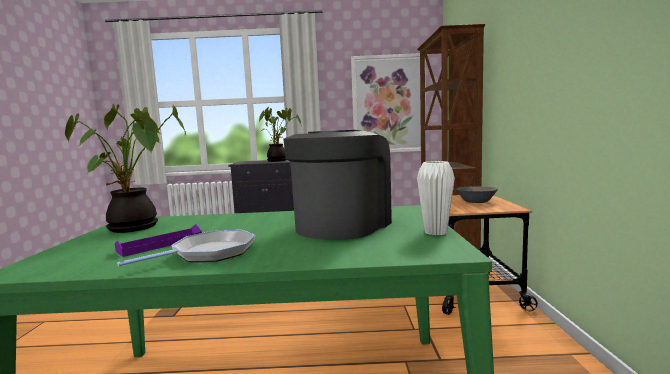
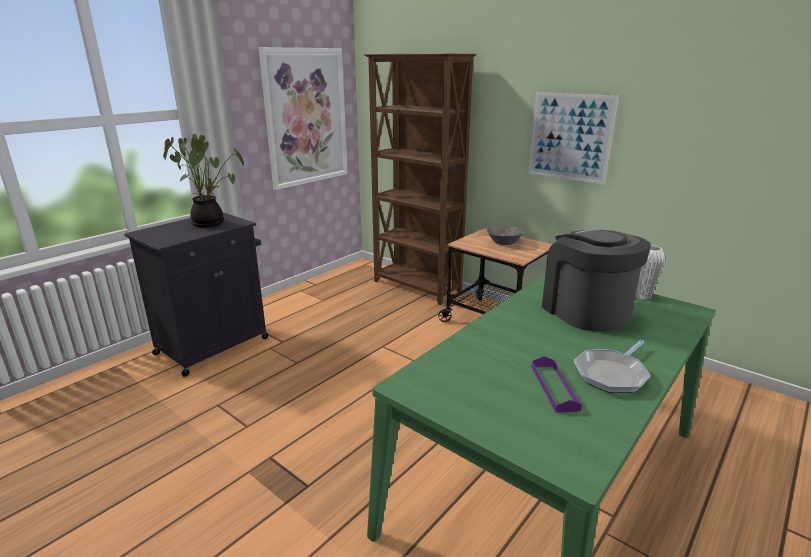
camera: 50 degrees left, 15 degrees up
potted plant [65,104,186,233] -> none
frying pan [117,230,255,266] -> frying pan turned 135 degrees counterclockwise [574,340,650,393]
none -> picture [528,92,618,184]

